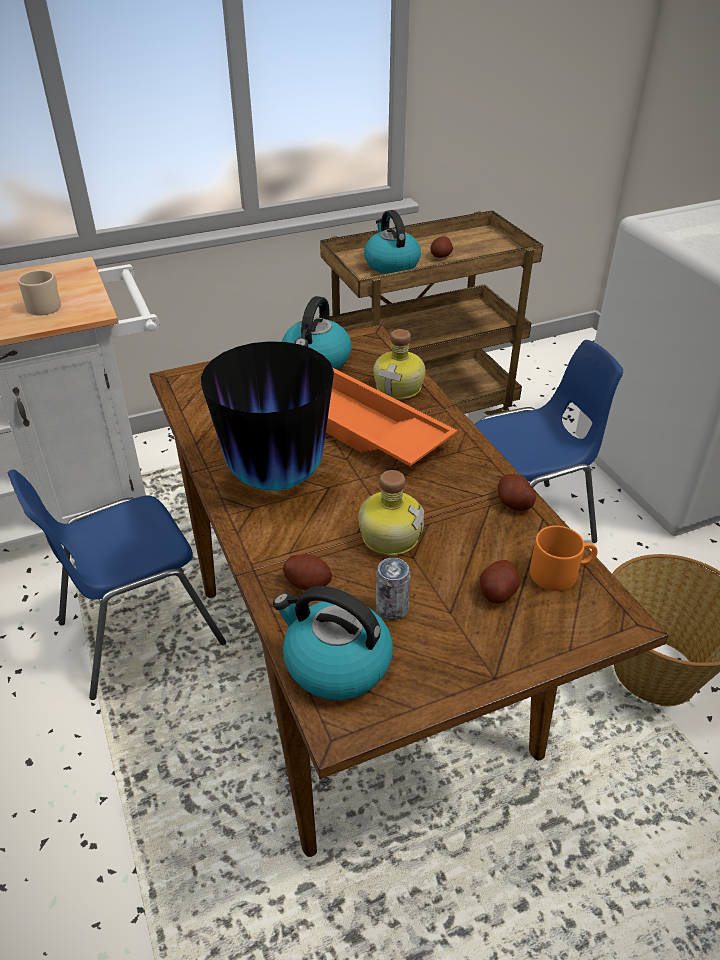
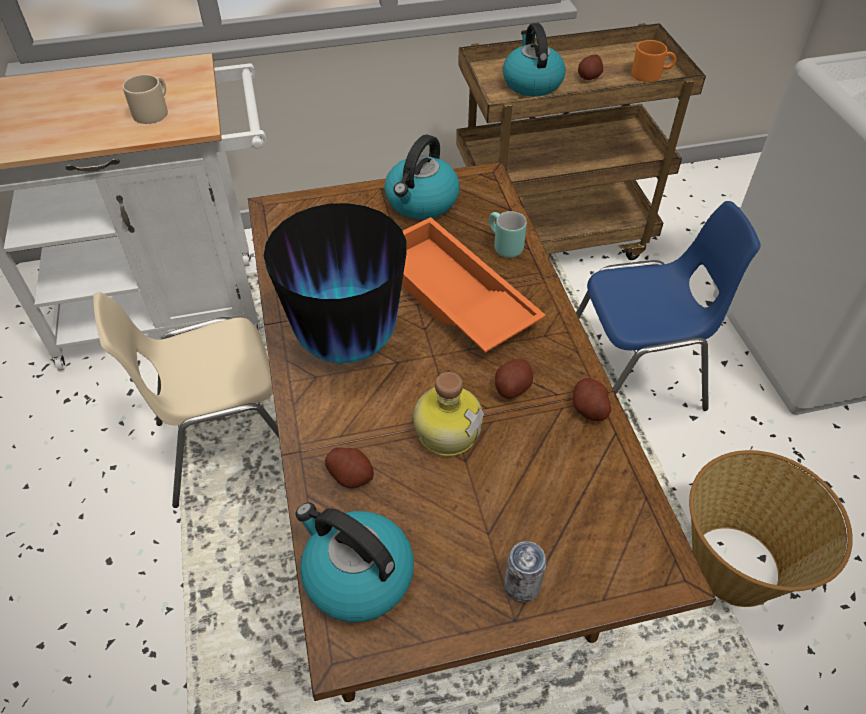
camera: 10 degrees right, 10 degrees up
blue chair [7,469,226,700] -> beige chair [93,292,279,508]
bottle [373,329,426,399] -> turquoise mug [489,211,527,258]
can [376,558,410,620] -> can moved to [504,541,546,603]
potato [480,560,520,604] -> potato moved to [495,359,533,399]
orange mug [530,526,598,591] -> orange mug moved to [631,40,676,82]

